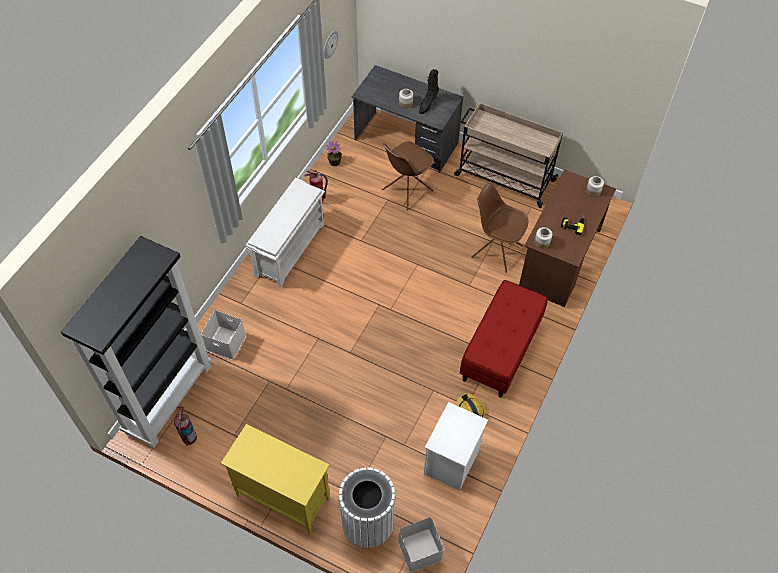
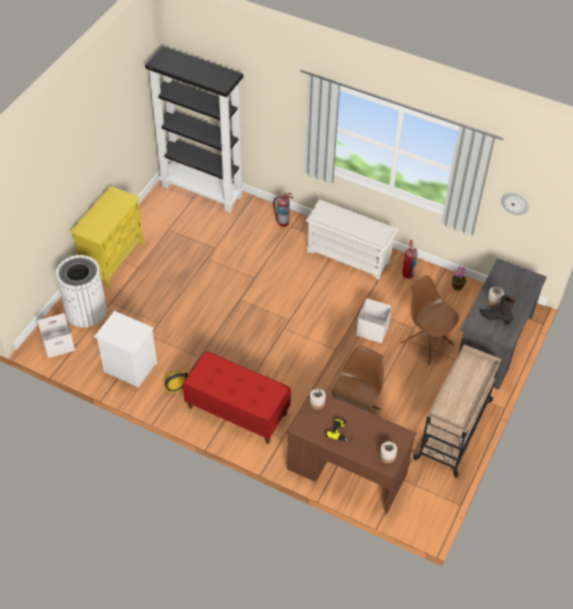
camera: 90 degrees right, 5 degrees down
fire extinguisher [174,406,197,446] -> fire extinguisher moved to [273,193,294,227]
white storage box [201,310,246,360] -> white storage box moved to [356,299,392,343]

